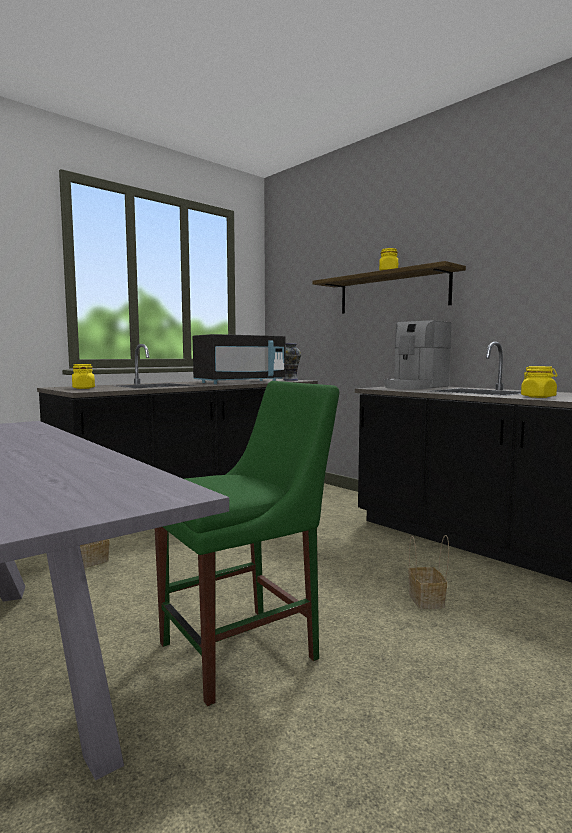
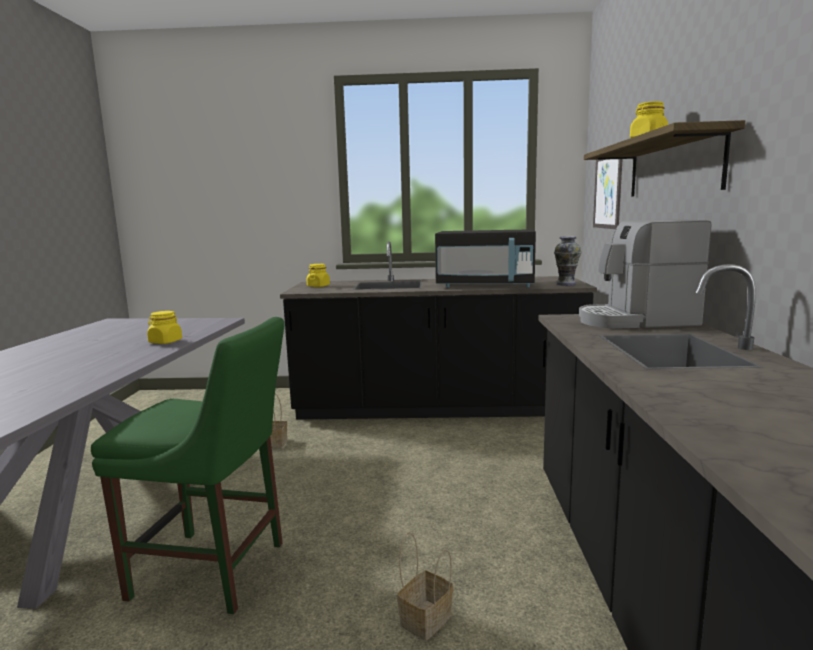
camera: 45 degrees right, 5 degrees up
yellow jar [521,366,557,398] -> yellow jar moved to [147,311,182,344]
none -> picture [593,159,622,229]

